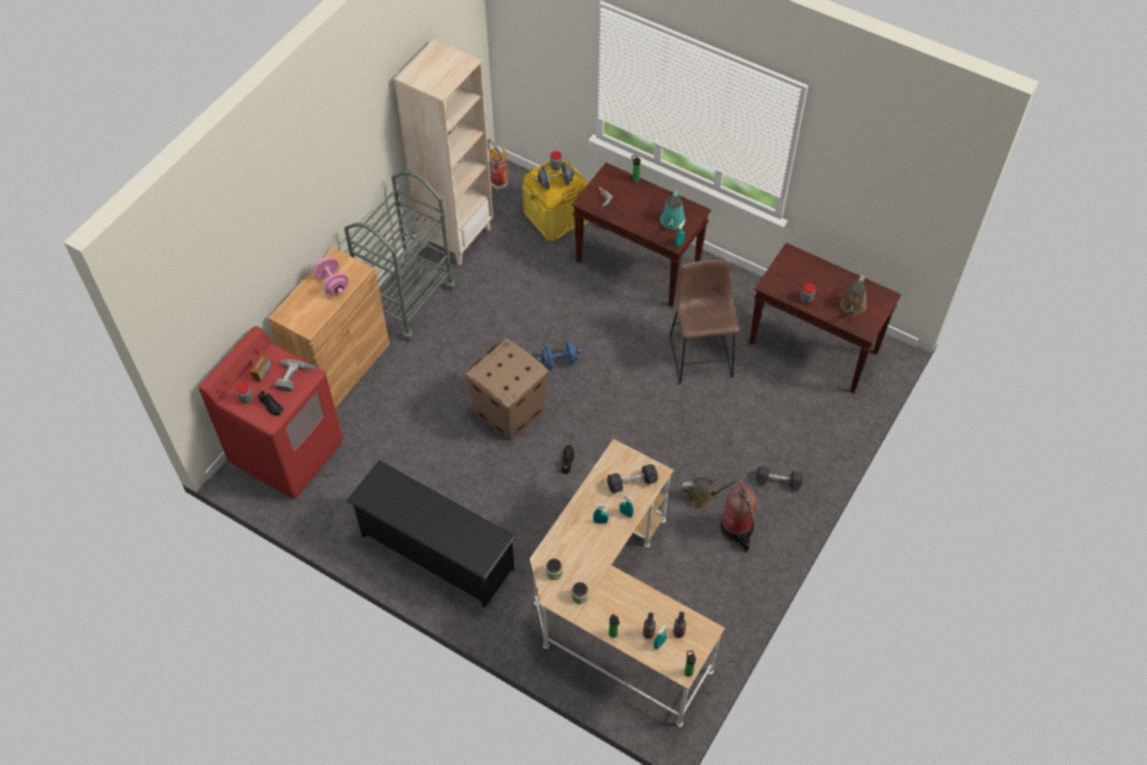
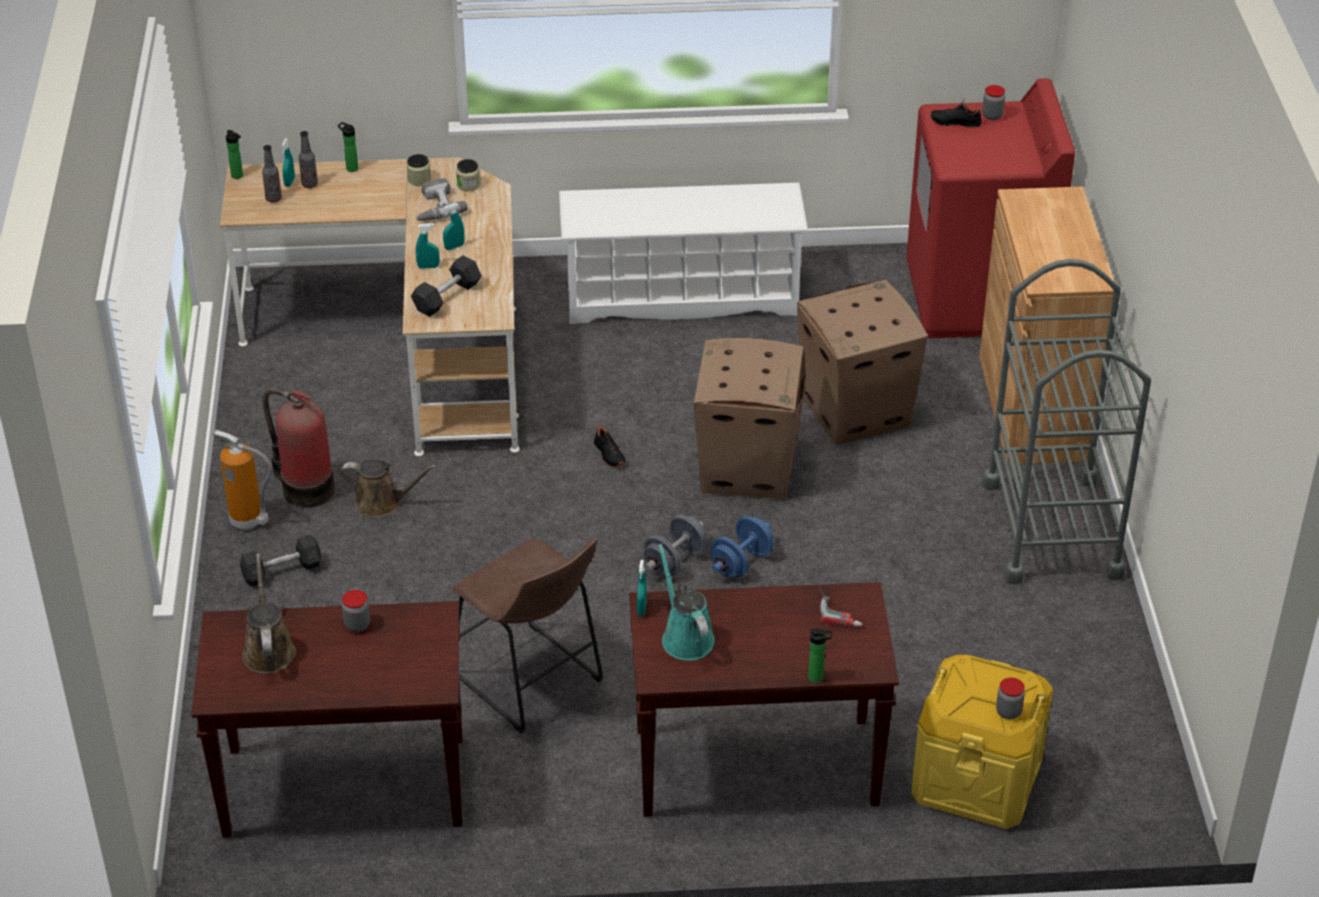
camera: 145 degrees right, 15 degrees down
radio [250,348,272,382] -> none
power drill [275,359,316,392] -> power drill moved to [416,178,468,221]
pink dumbbell [314,257,349,295] -> none
black shoe rack [346,460,516,608] -> white shoe rack [559,183,808,324]
beige bookcase [394,39,493,265] -> none
fire extinguisher [487,139,508,189] -> fire extinguisher moved to [212,430,273,530]
grey dumbbell [534,162,577,190] -> grey dumbbell moved to [643,515,706,576]
brown watering can [681,477,739,509] -> brown watering can turned 135 degrees counterclockwise [340,459,437,517]
none -> cardboard box [797,280,928,445]

